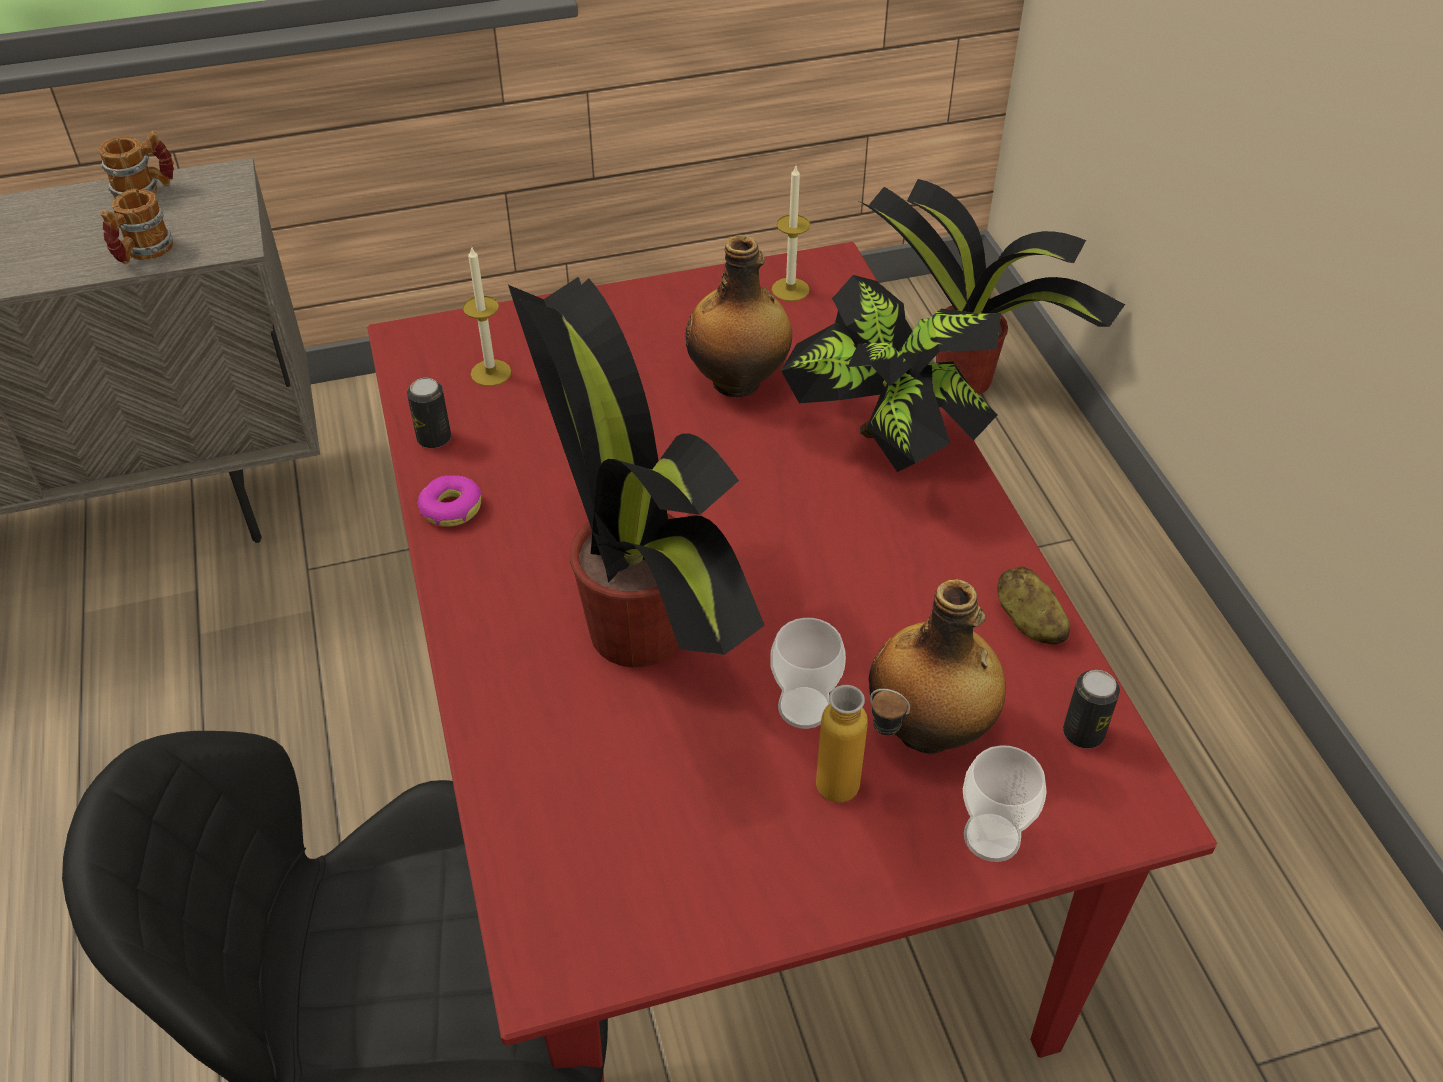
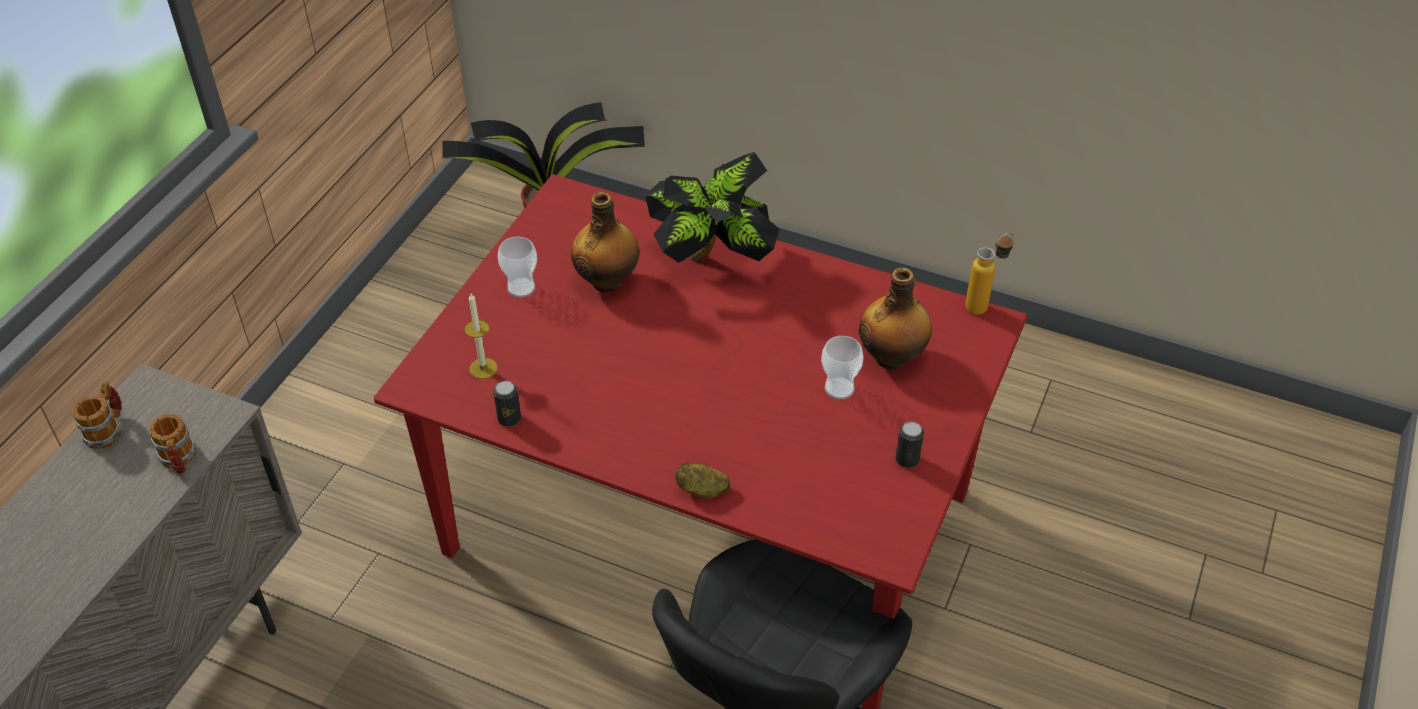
camera: 50 degrees left, 0 degrees up
donut [418,475,481,527] -> none
potted plant [508,277,765,668] -> none
candle [772,166,810,301] -> none
bottle [816,685,910,803] -> bottle moved to [965,233,1013,315]
cup [963,745,1047,862] -> cup moved to [498,237,537,297]
potato [997,567,1070,645] -> potato moved to [675,462,730,498]
can [1063,670,1120,749] -> can moved to [895,421,924,468]

